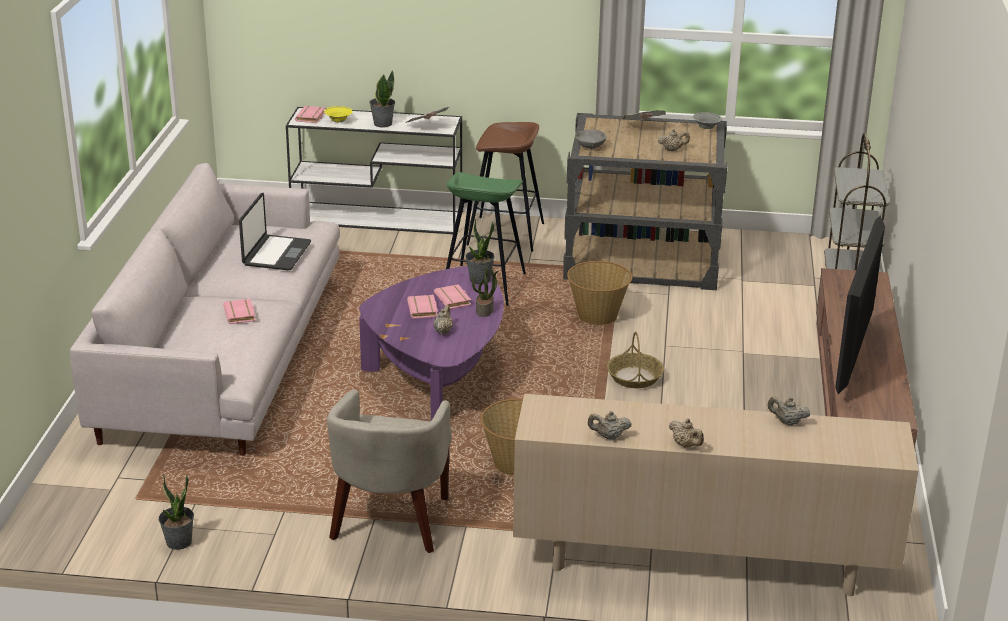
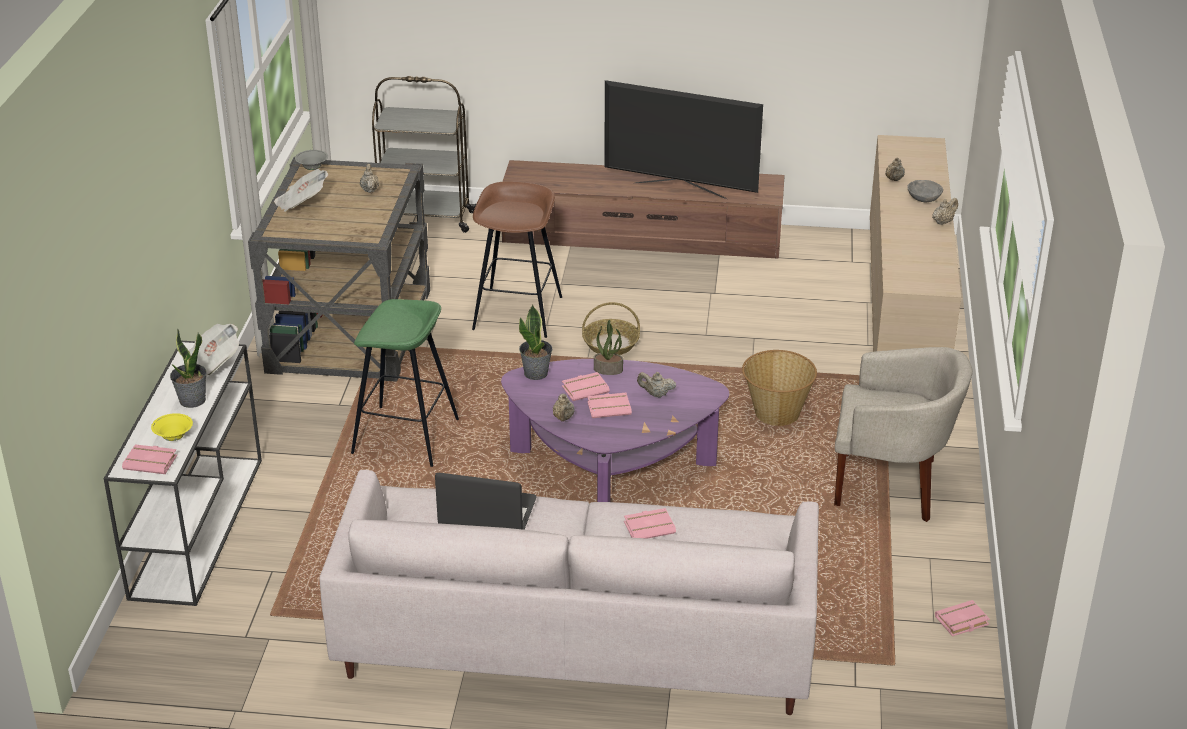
camera: 90 degrees left, 5 degrees up
potted plant [159,474,194,550] -> pink book [935,600,990,636]
brown stool [467,122,544,252] -> brown stool moved to [472,181,562,338]
basket [567,261,632,325] -> none
grey bowl [575,130,606,149] -> grey bowl moved to [907,180,943,202]
beige teapot [588,411,632,440] -> beige teapot moved to [553,393,575,422]

